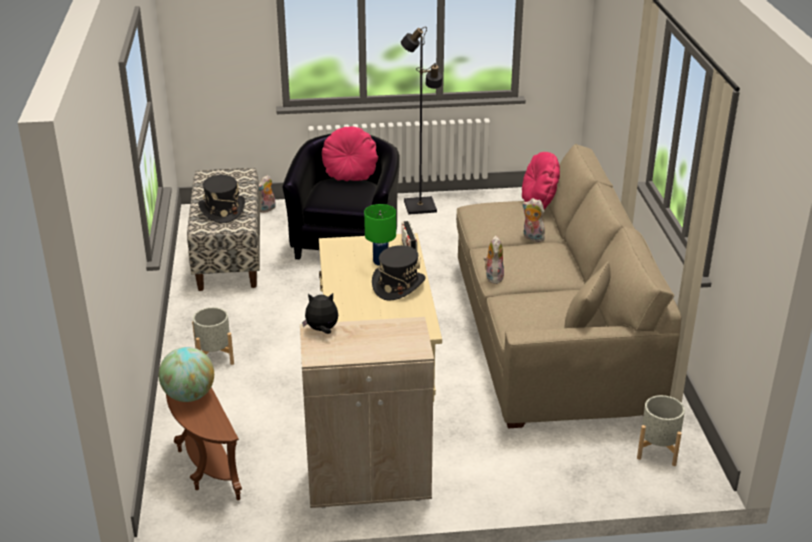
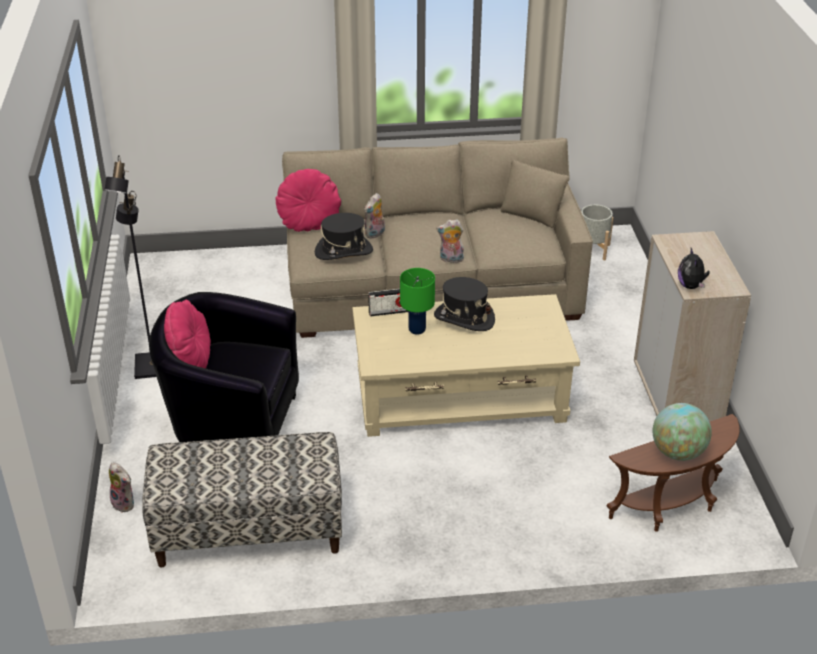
camera: 90 degrees left, 5 degrees up
grey planter [192,307,234,365] -> none
black hat [198,175,245,223] -> black hat moved to [315,213,373,260]

